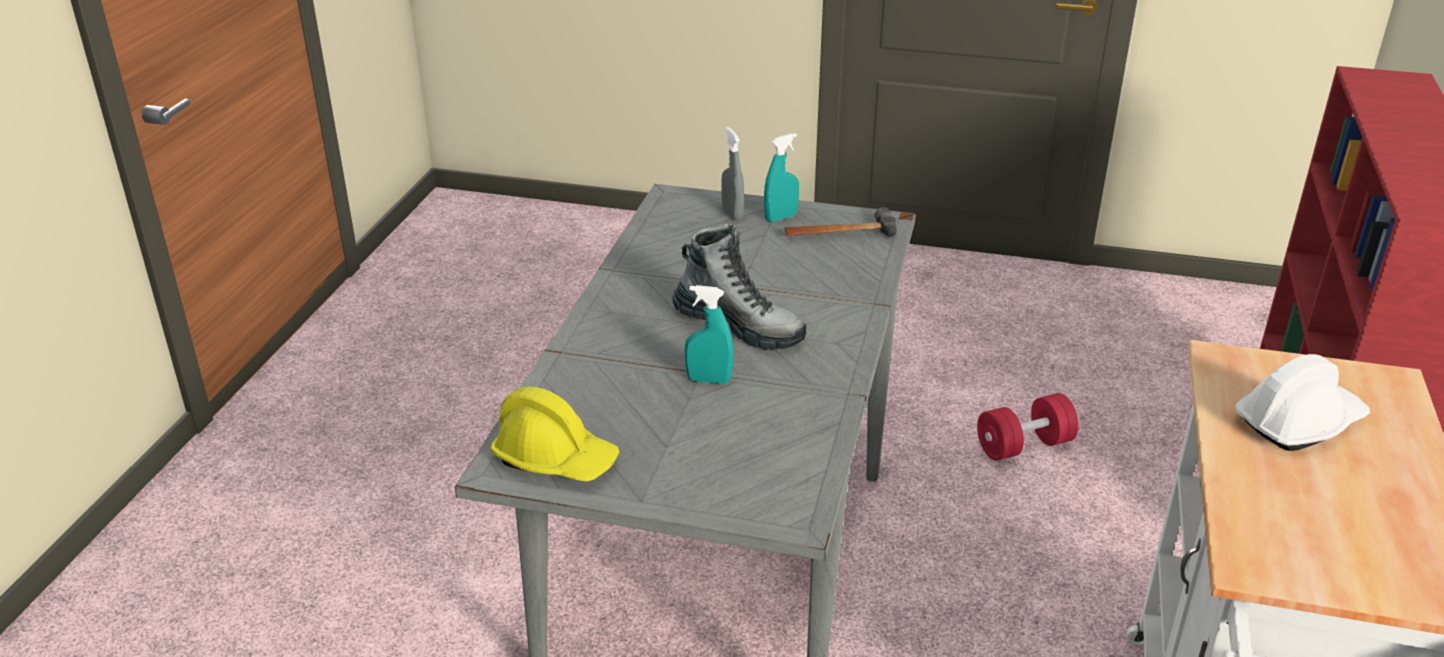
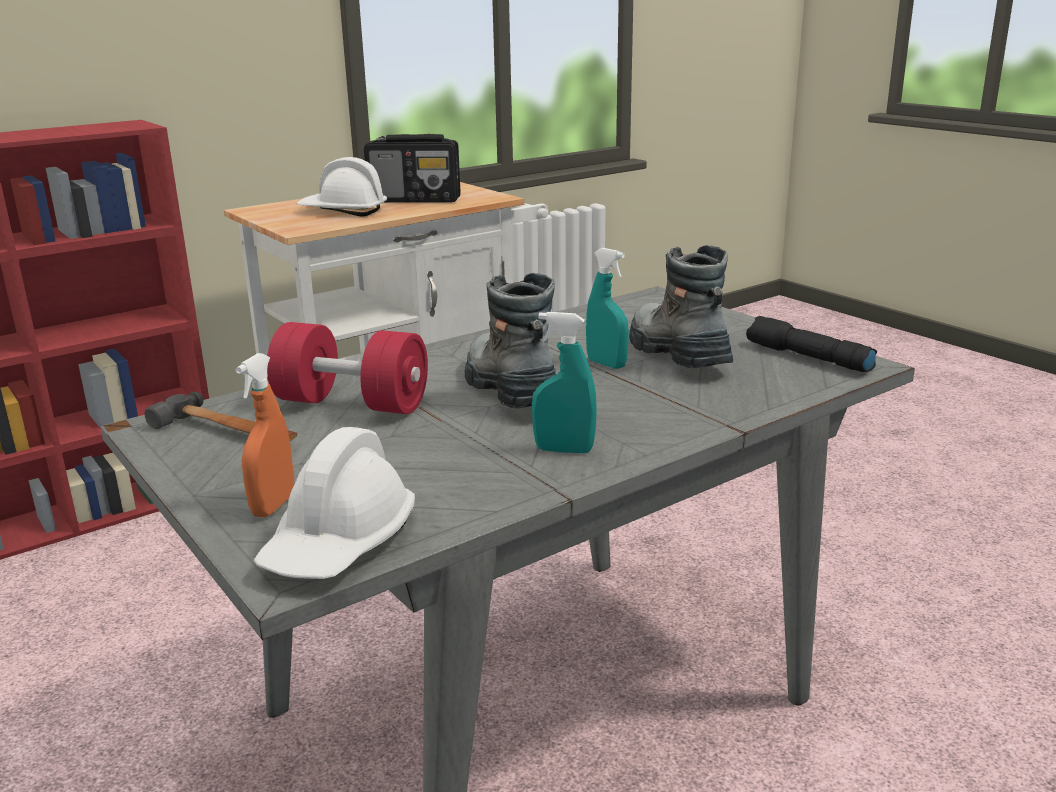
camera: 140 degrees left, 10 degrees down
yellow hard hat [491,386,619,481] -> black flashlight [746,316,877,372]
grey spray bottle [721,127,744,220] -> orange spray bottle [236,353,294,517]
turquoise spray bottle [764,133,799,222] -> turquoise spray bottle moved to [532,312,597,453]
red dumbbell [977,393,1079,461] -> red dumbbell moved to [267,322,428,414]
none -> white hard hat [254,427,415,579]
none -> radio [364,134,460,203]
none -> boot [629,245,733,368]

